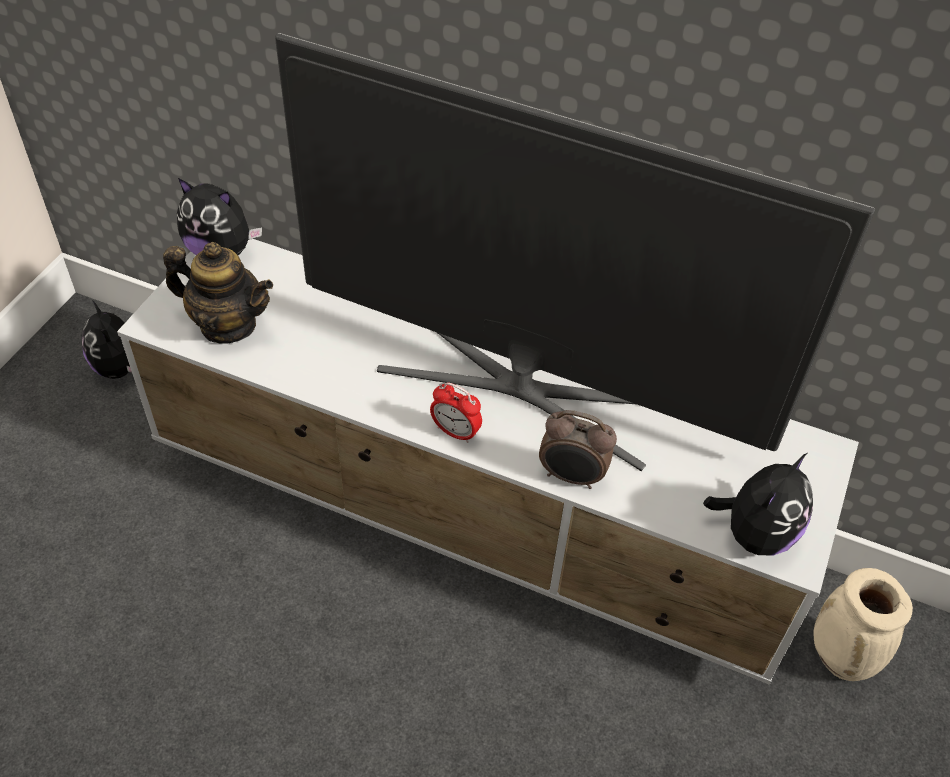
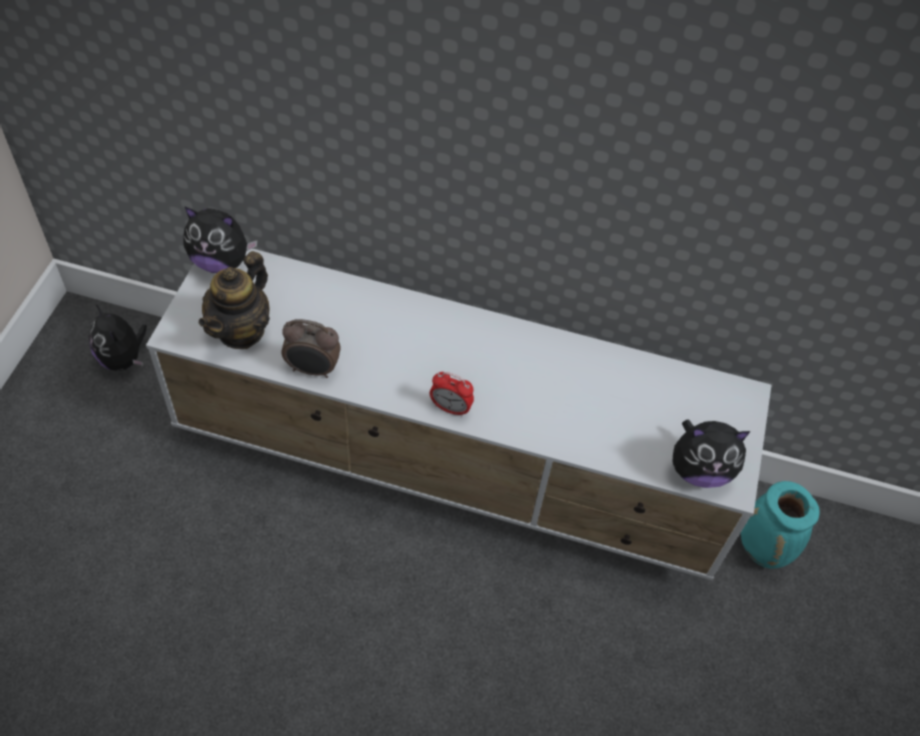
camera: 10 degrees left, 5 degrees up
teapot [163,242,273,344] -> teapot turned 105 degrees clockwise [199,251,270,349]
television [275,33,875,471] -> none
alarm clock [539,410,617,489] -> alarm clock moved to [281,319,341,378]
plush toy [703,453,813,556] -> plush toy turned 60 degrees clockwise [673,419,751,488]
beige vase [813,568,913,681] -> turquoise vase [741,481,820,569]

